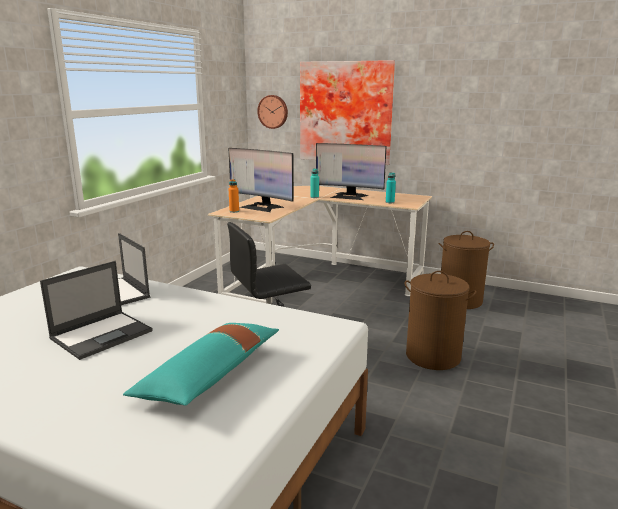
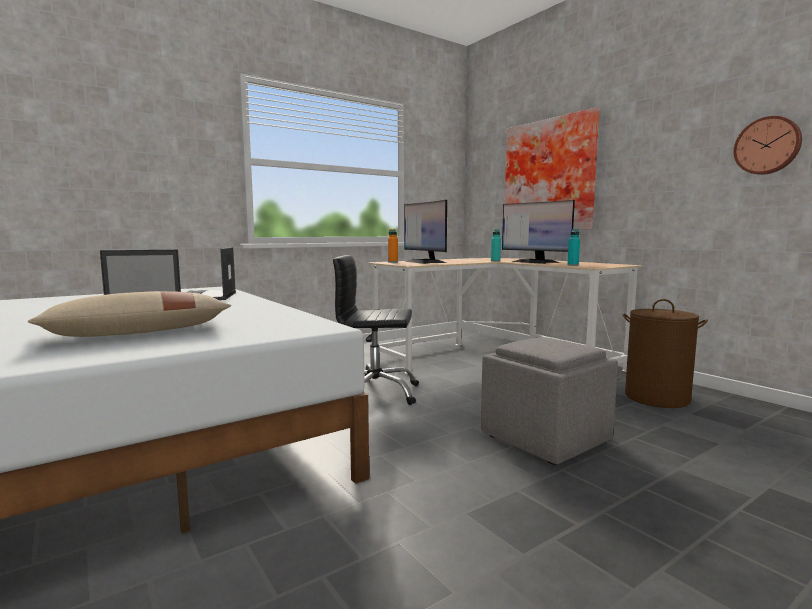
camera: 30 degrees right, 10 degrees down
turquoise pillow [123,323,279,406] -> beige pillow [28,291,231,337]
wall clock [257,95,288,129] -> wall clock moved to [734,116,802,175]
brown laundry basket [405,271,476,370] -> grey ottoman [481,337,618,465]

